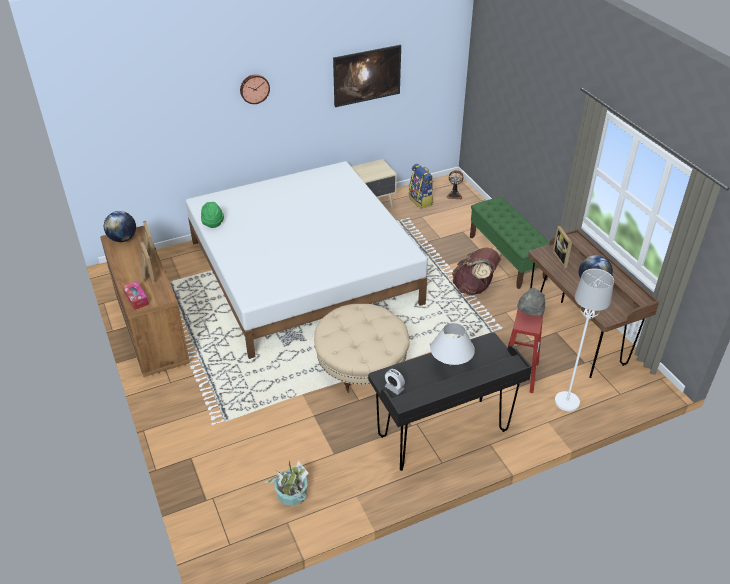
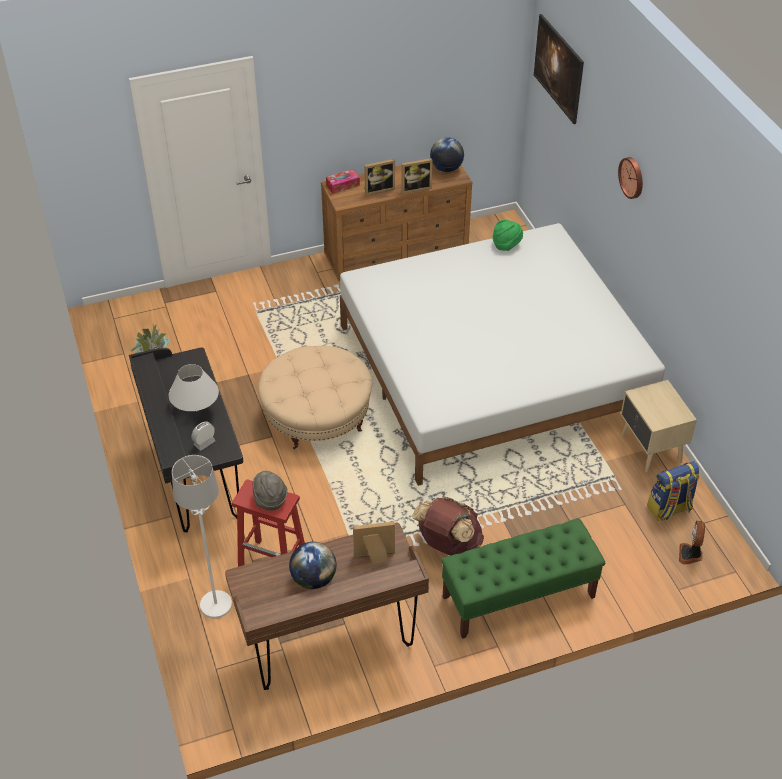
camera: 95 degrees right, 5 degrees up
picture [333,45,401,107] -> picture moved to [534,14,584,124]
alarm clock [385,369,405,395] -> alarm clock moved to [191,422,216,451]

